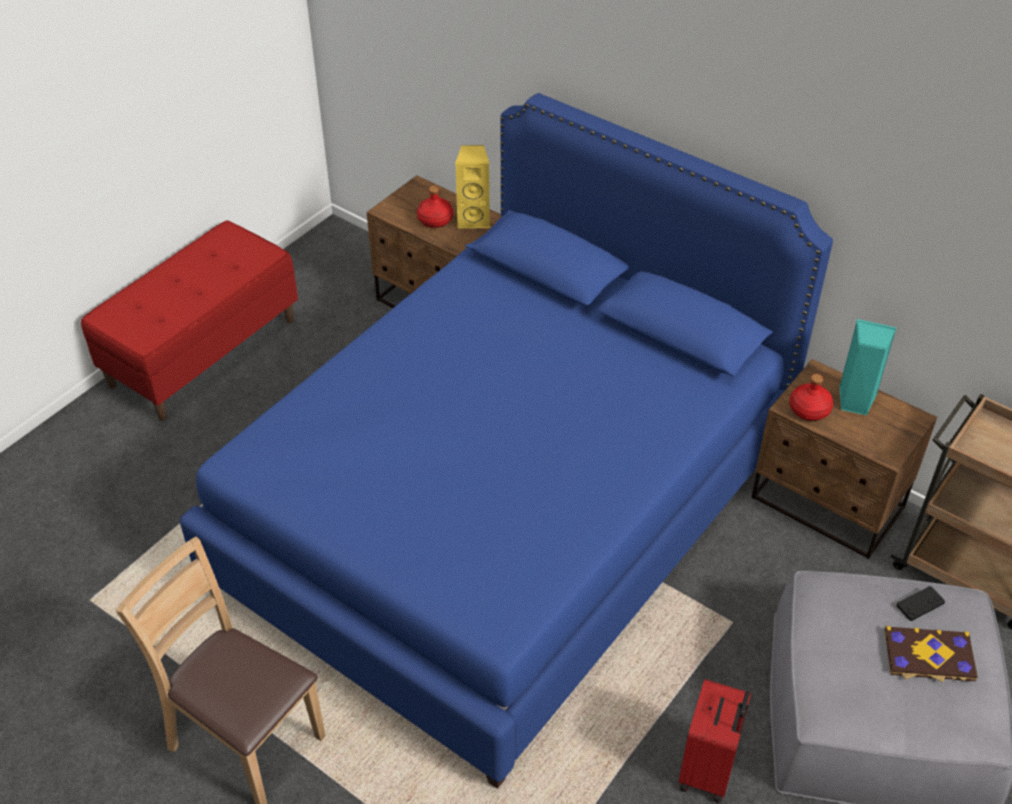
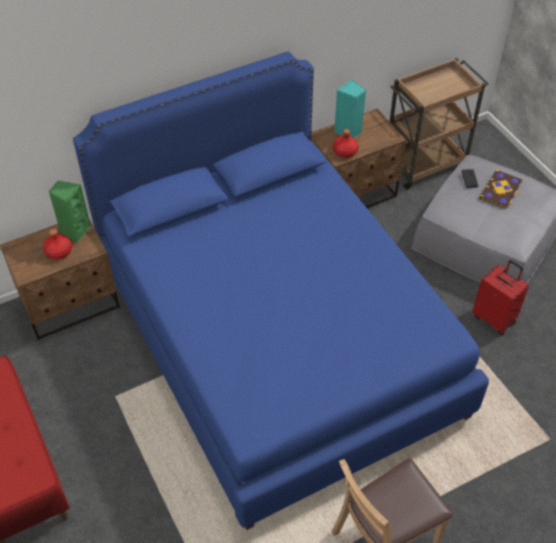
camera: 65 degrees left, 5 degrees up
yellow speaker [455,145,490,229] -> green speaker [48,180,91,243]

